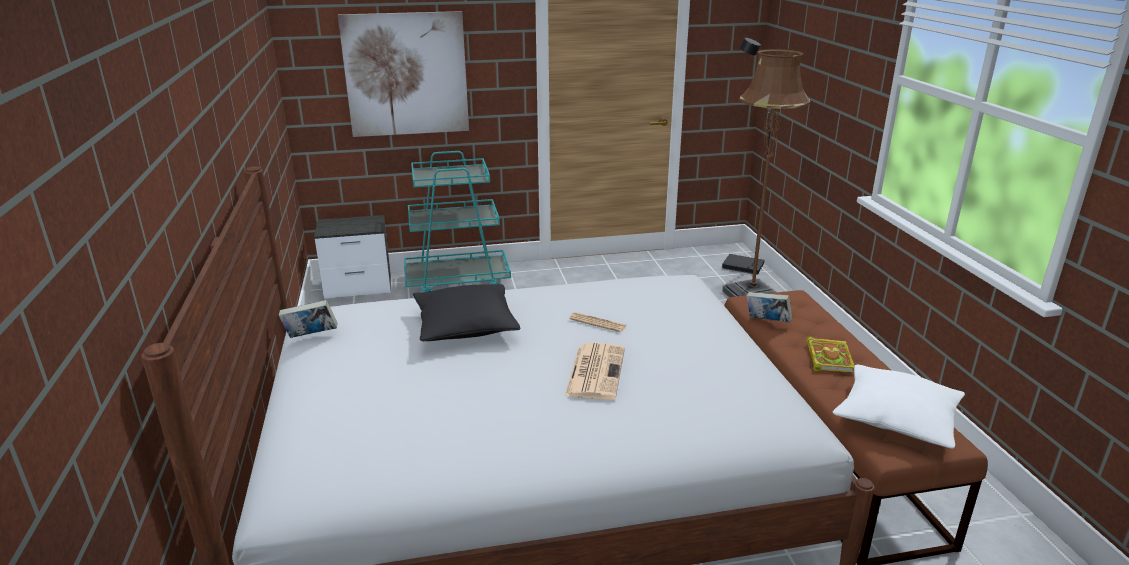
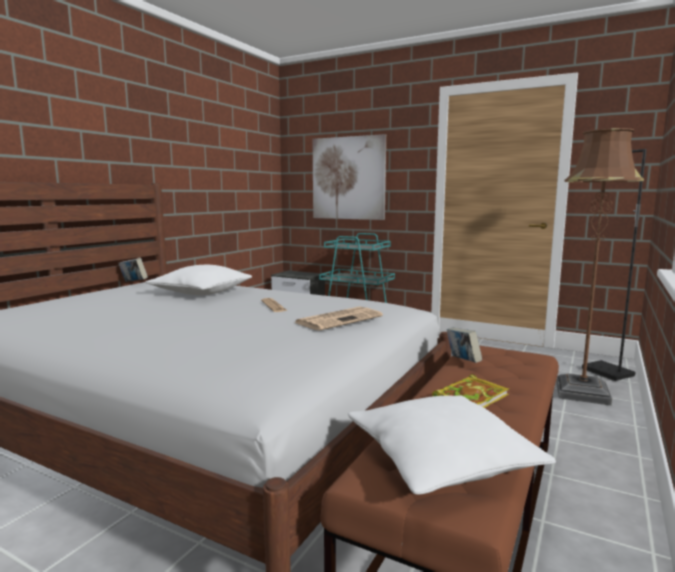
camera: 40 degrees right, 15 degrees down
black pillow [413,284,520,341] -> white pillow [145,265,252,295]
newspaper [565,343,625,400] -> newspaper moved to [294,307,383,331]

